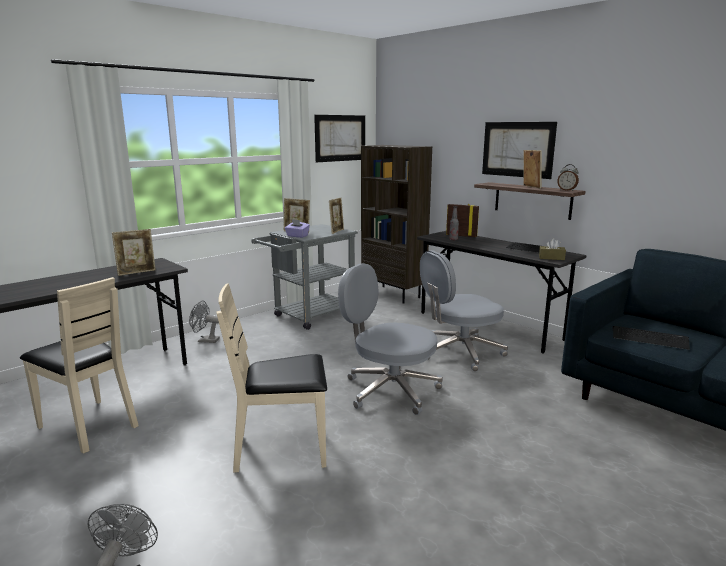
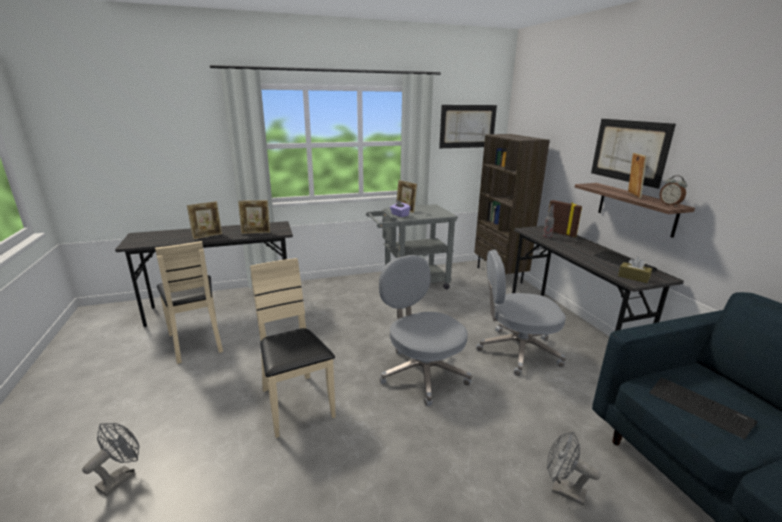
camera: 25 degrees right, 5 degrees up
grey fan [189,301,220,343] -> grey fan moved to [547,432,601,506]
beige chair [217,283,327,473] -> beige chair turned 45 degrees clockwise [250,258,336,438]
picture frame [329,198,344,234] -> picture frame moved to [187,201,222,240]

